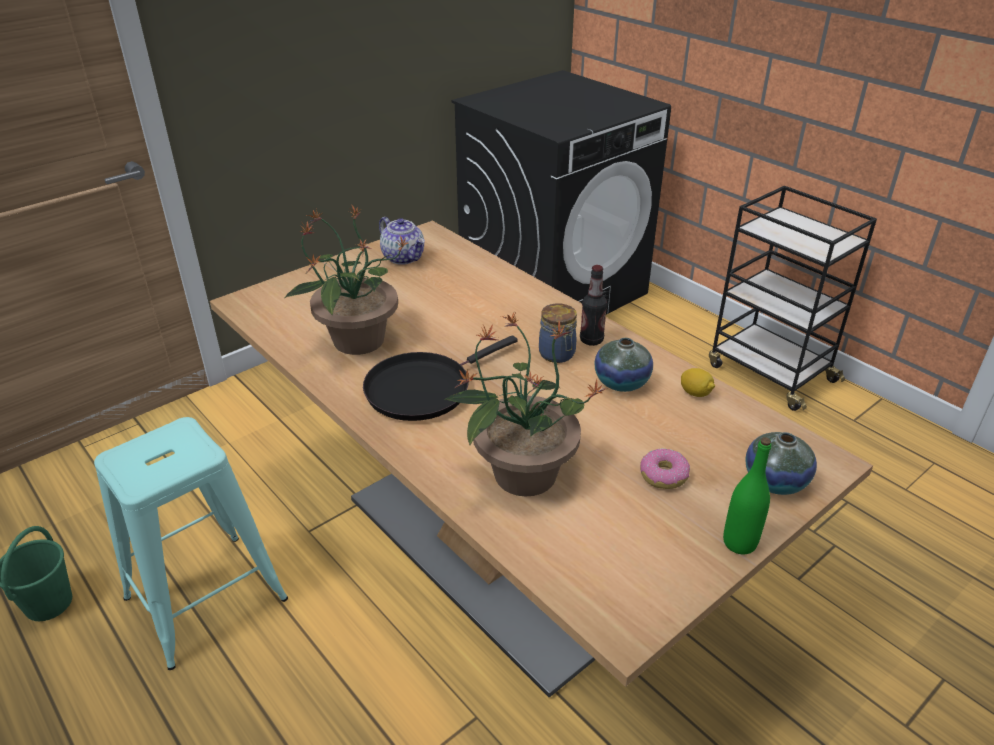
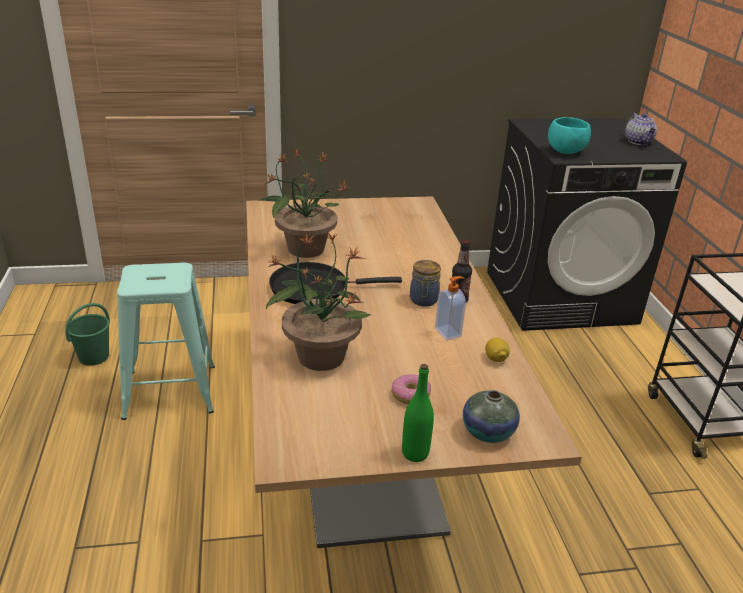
camera: 30 degrees right, 5 degrees down
teapot [379,217,425,265] -> teapot moved to [625,113,657,145]
vase [595,338,653,392] -> soap dispenser [435,276,466,340]
none -> turquoise bowl [548,117,591,154]

